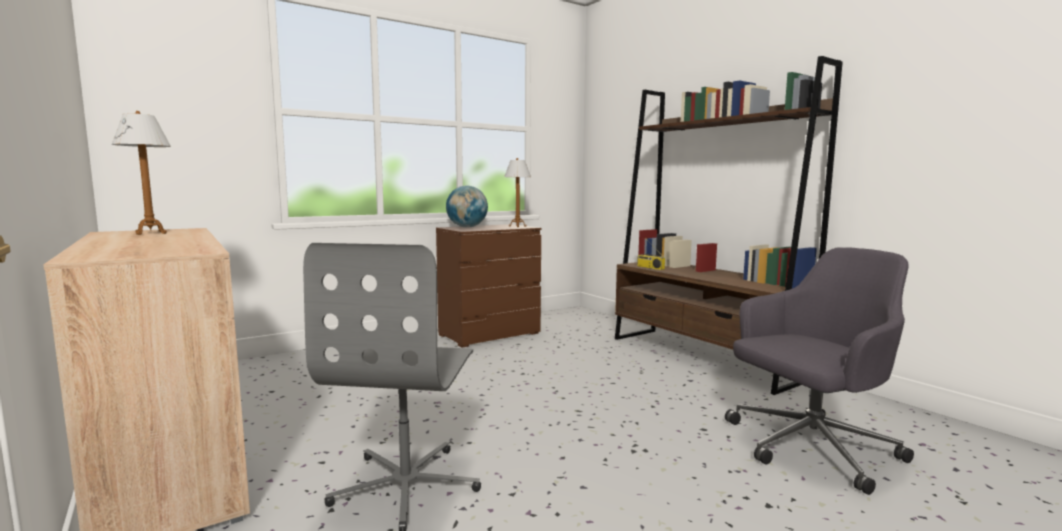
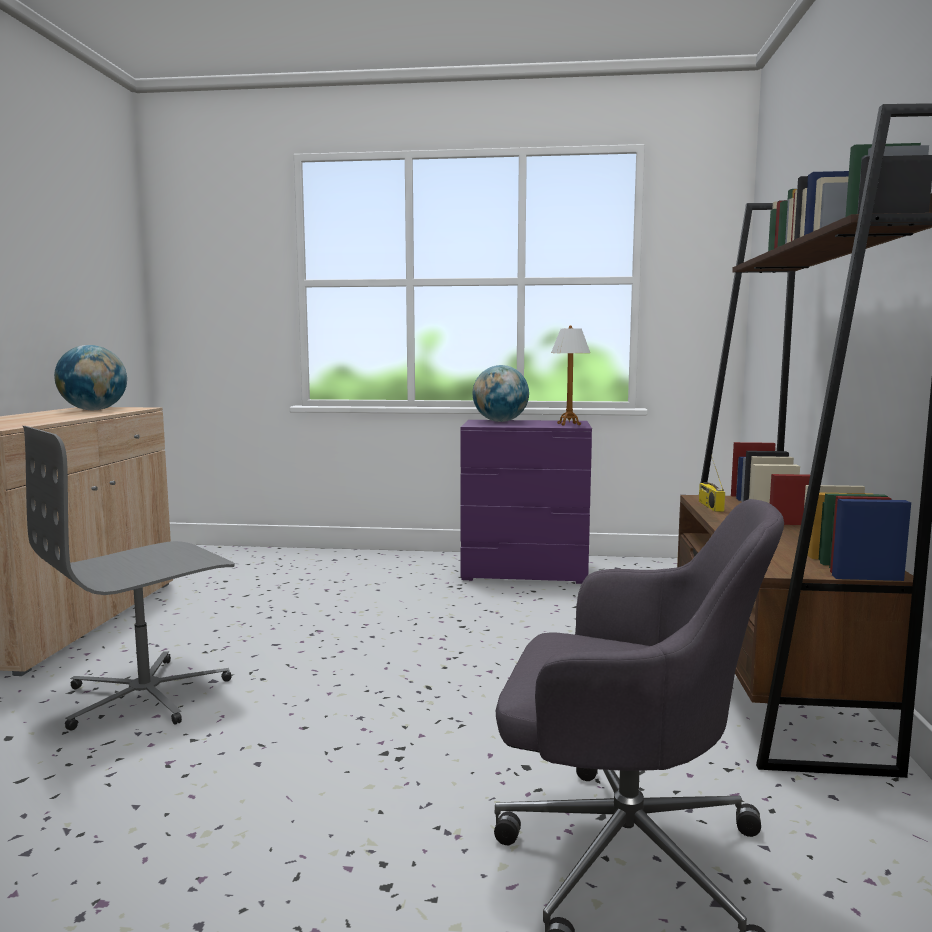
camera: 40 degrees right, 0 degrees up
table lamp [112,111,171,235] -> globe [54,345,127,410]
brown dresser [436,224,541,348] -> purple dresser [460,420,592,584]

